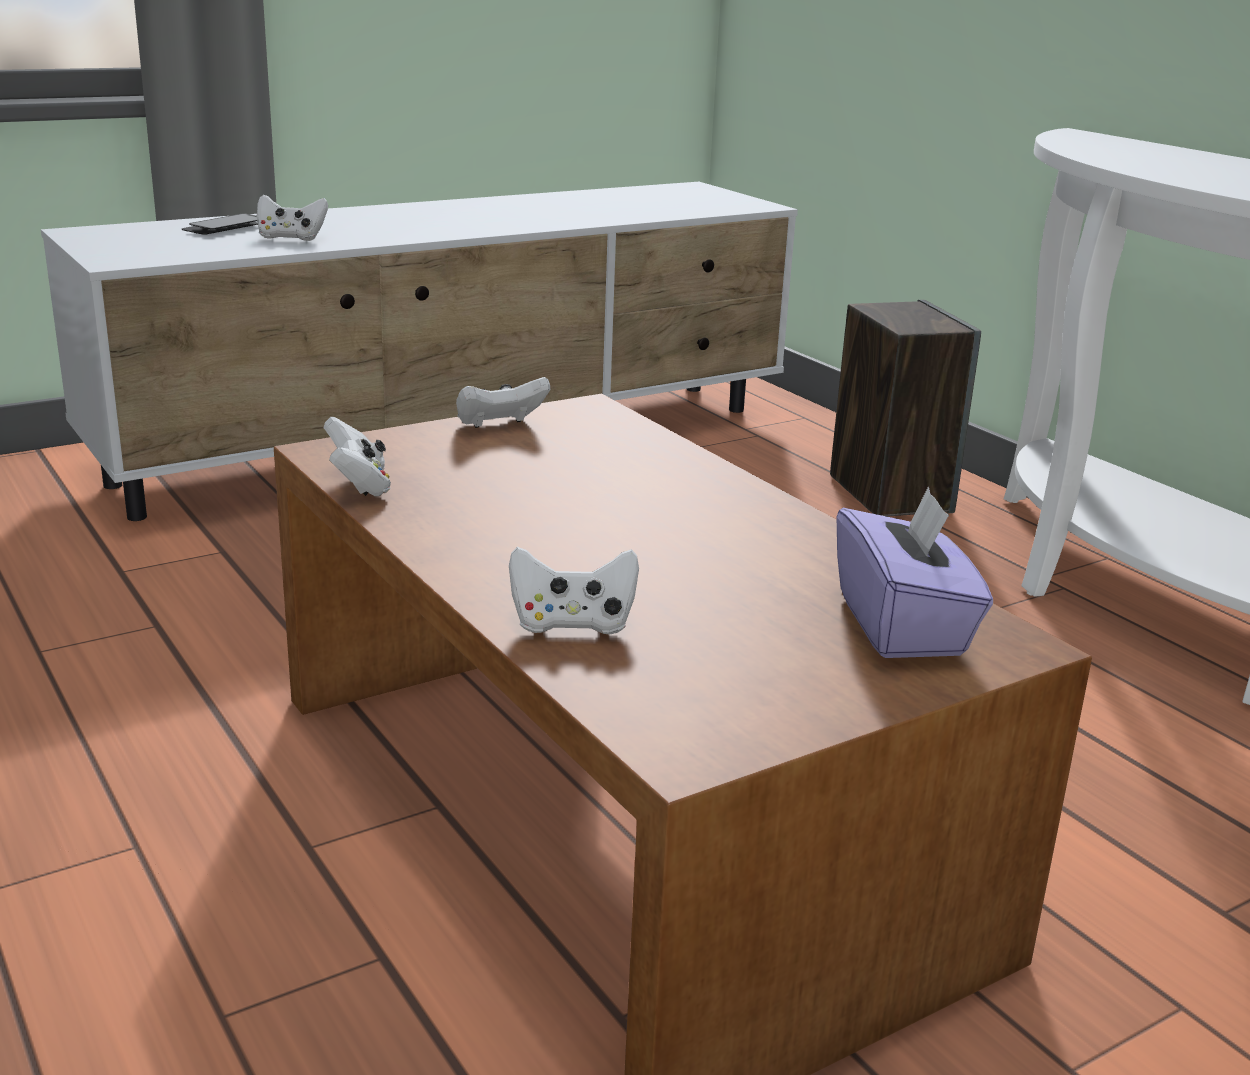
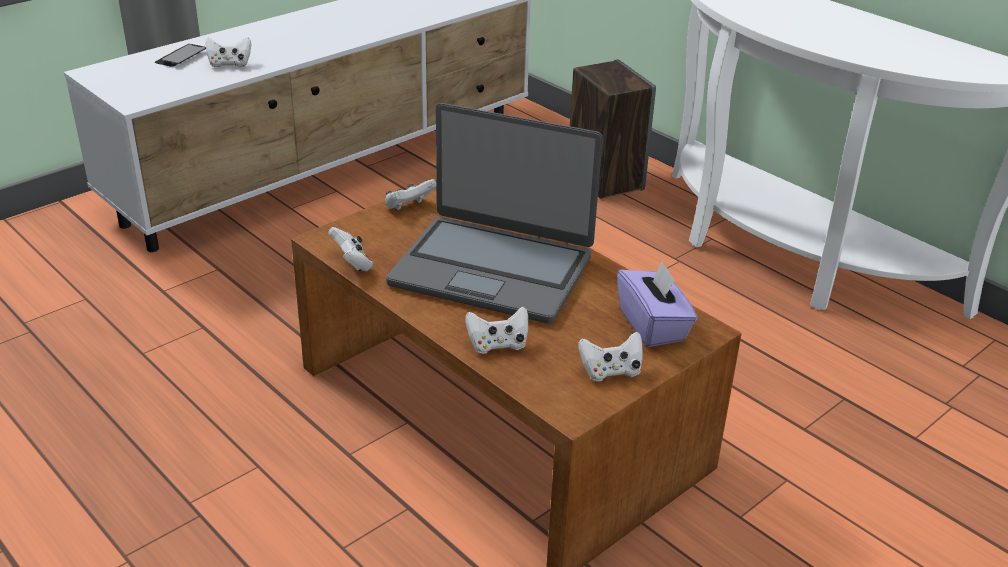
camera: 10 degrees left, 10 degrees up
none -> laptop [386,103,603,324]
none -> white game controller [578,332,643,382]

